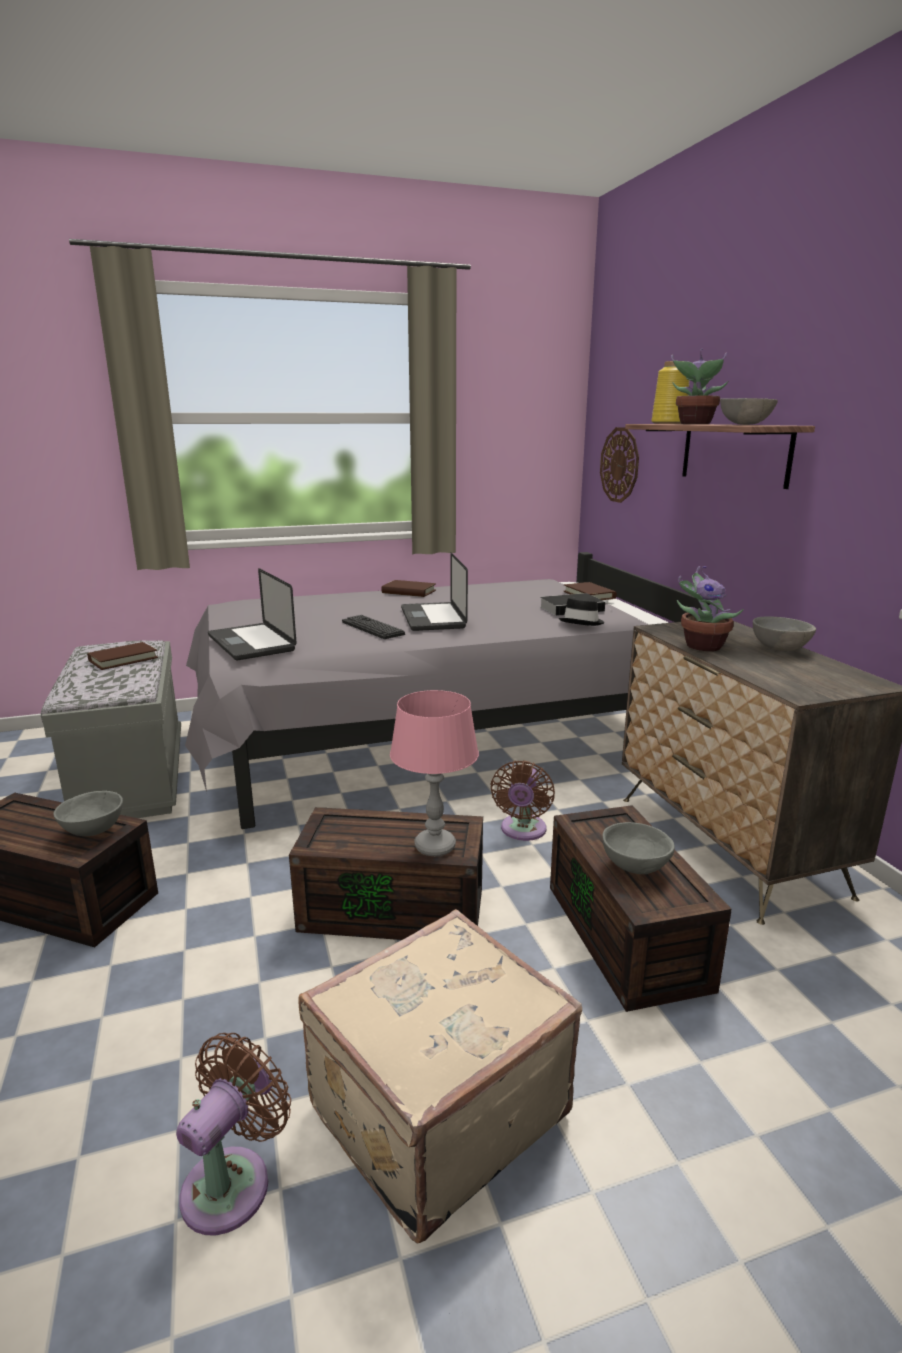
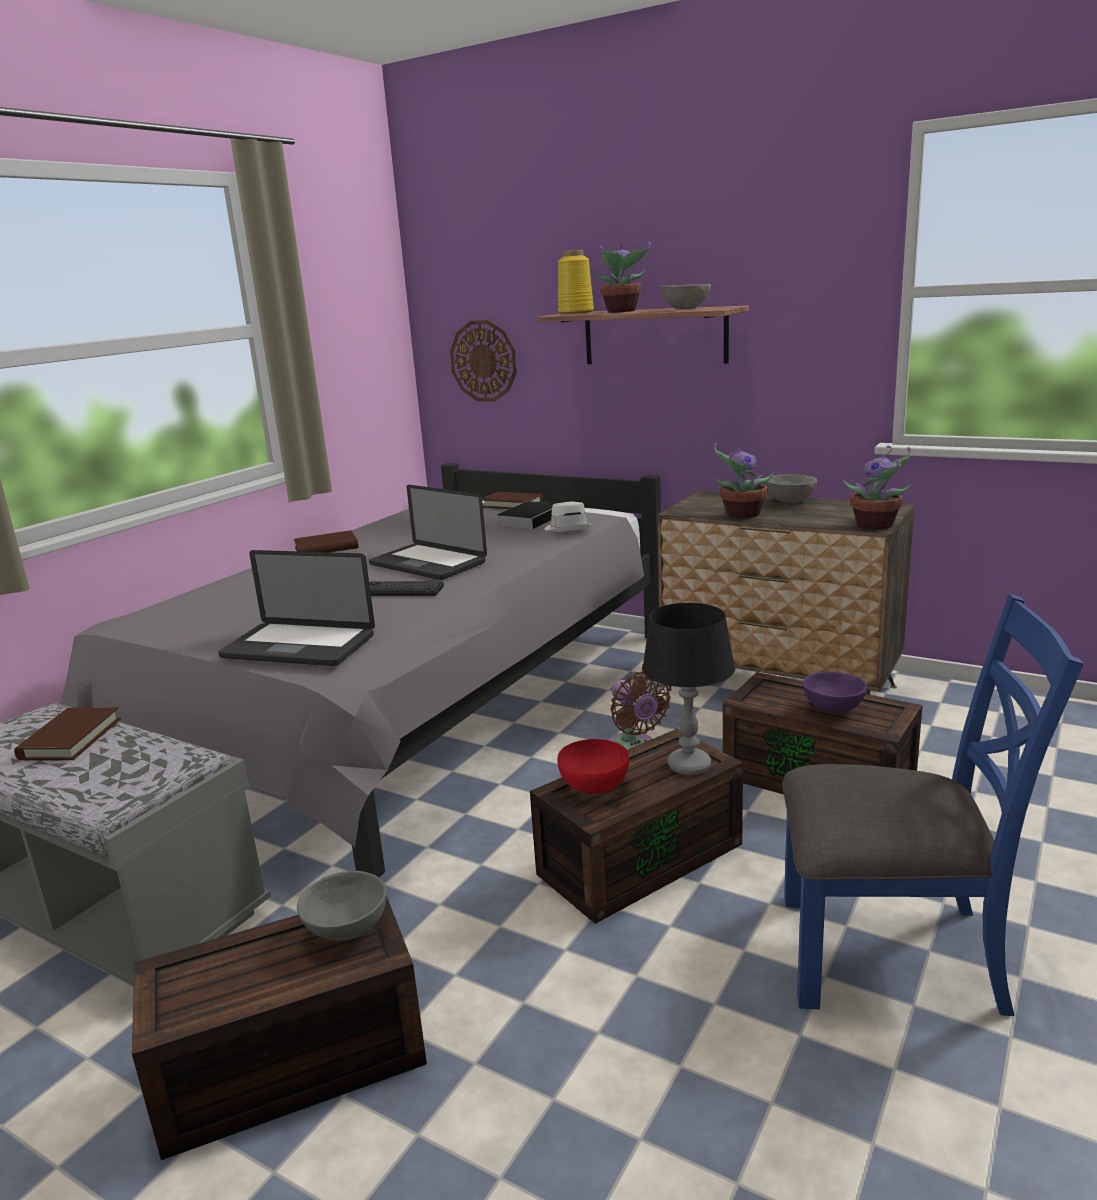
camera: 40 degrees left, 0 degrees up
brown fan [176,1033,291,1235] -> none
beige suitcase [298,909,582,1244] -> blue chair [782,593,1084,1016]
pink table lamp [390,690,479,856] -> black table lamp [642,603,735,775]
black hat [558,597,604,626] -> white hat [544,502,592,532]
grey bowl [603,822,675,874] -> purple bowl [802,672,868,713]
none -> red bowl [557,739,629,794]
none -> potted plant [843,446,912,529]

